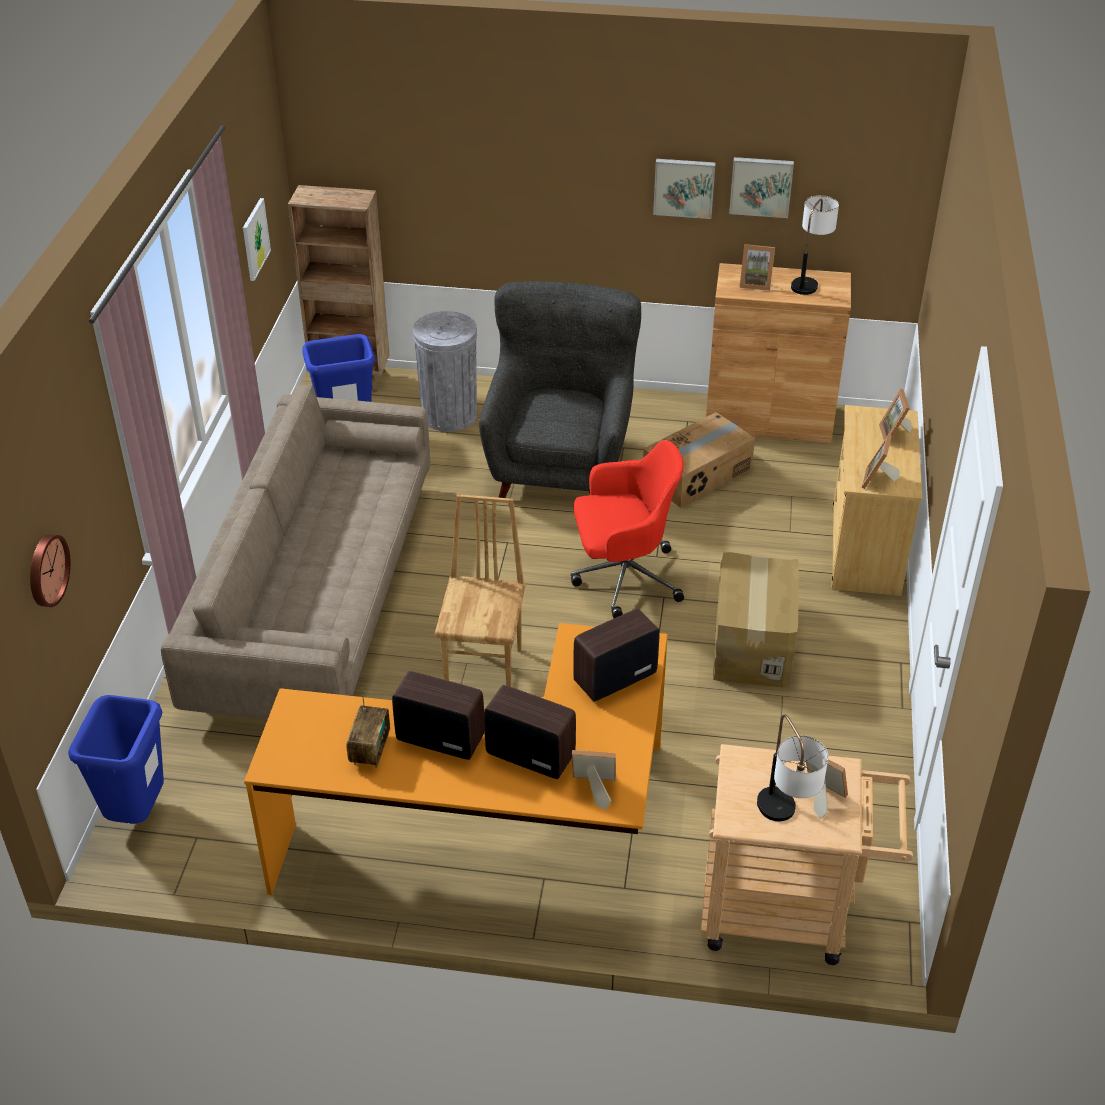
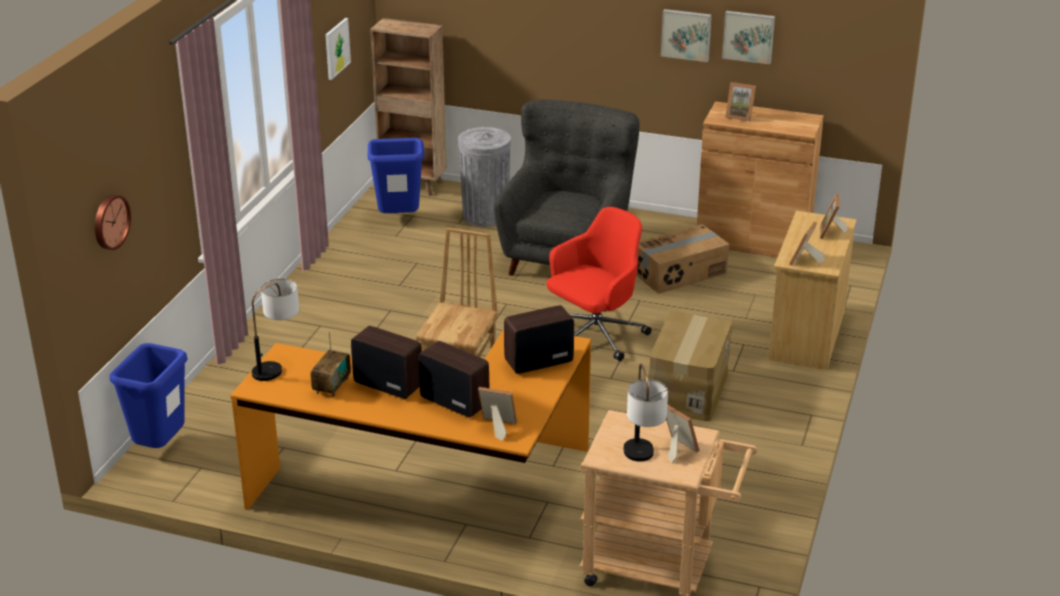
camera: 10 degrees right, 10 degrees down
beige sofa [161,385,430,720] -> none
red office chair [571,440,684,618] -> red office chair turned 45 degrees counterclockwise [547,207,652,361]
table lamp [791,195,839,295] -> table lamp moved to [252,278,299,381]

